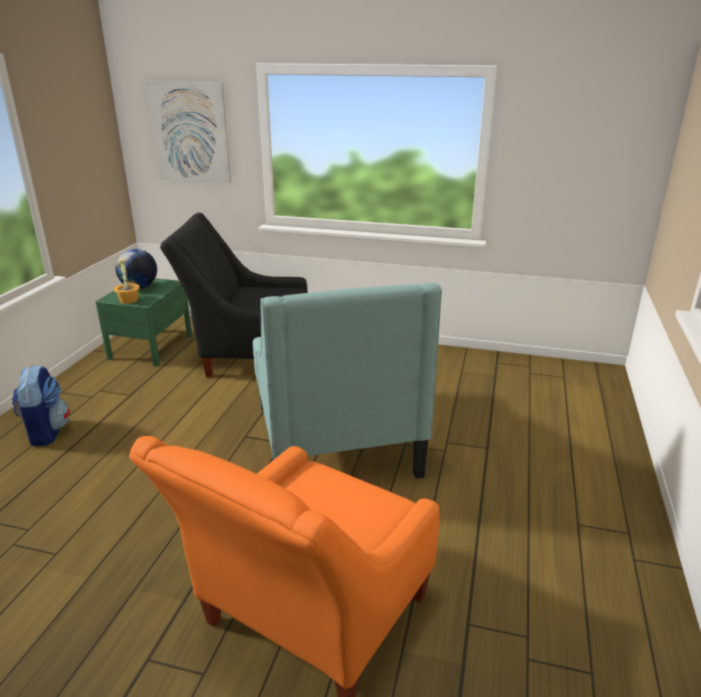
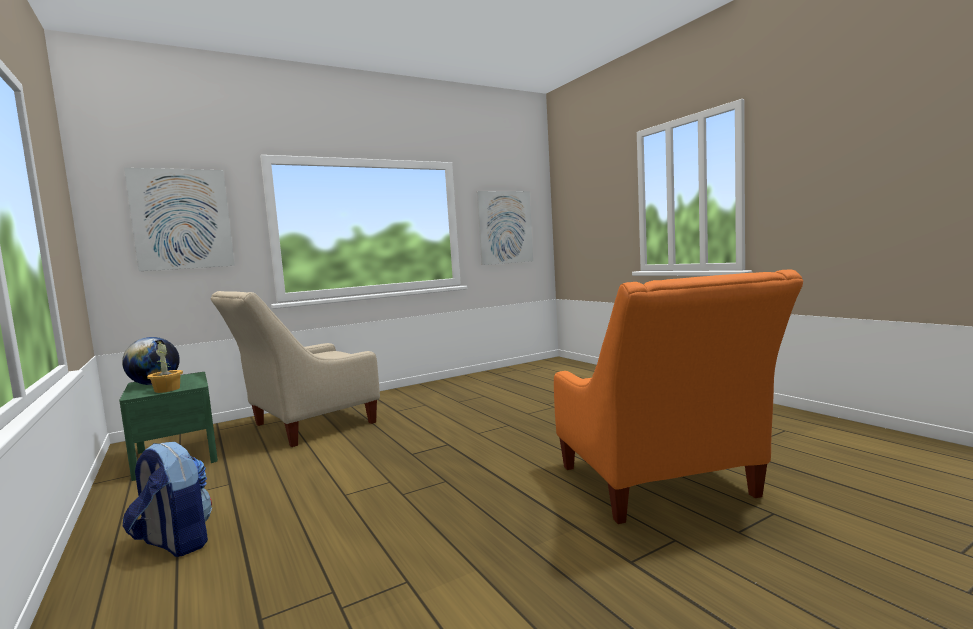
camera: 45 degrees left, 20 degrees down
black armchair [160,213,308,377] -> beige armchair [210,291,380,447]
turquoise armchair [253,283,442,479] -> none
none -> picture [477,191,533,265]

